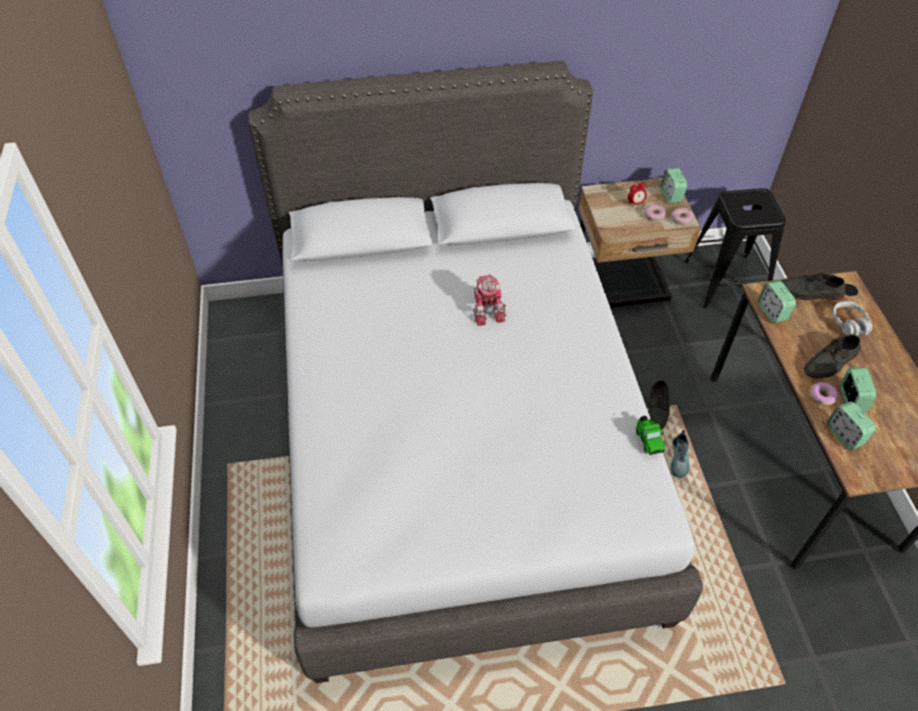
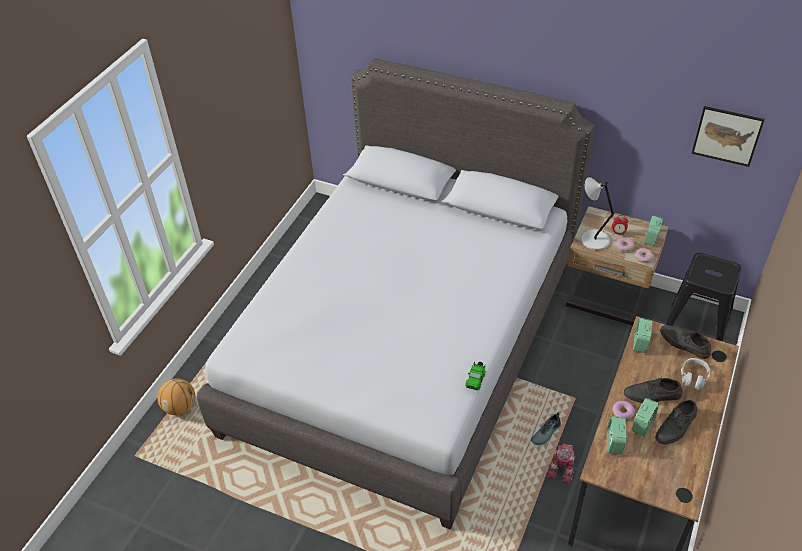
camera: 35 degrees right, 5 degrees down
toy robot [473,274,506,326] -> toy robot moved to [547,443,575,484]
grey shoe [648,380,670,430] -> grey shoe moved to [655,400,698,445]
none -> basketball [157,378,195,415]
none -> grey table lamp [581,177,614,250]
none -> picture [691,106,765,167]

